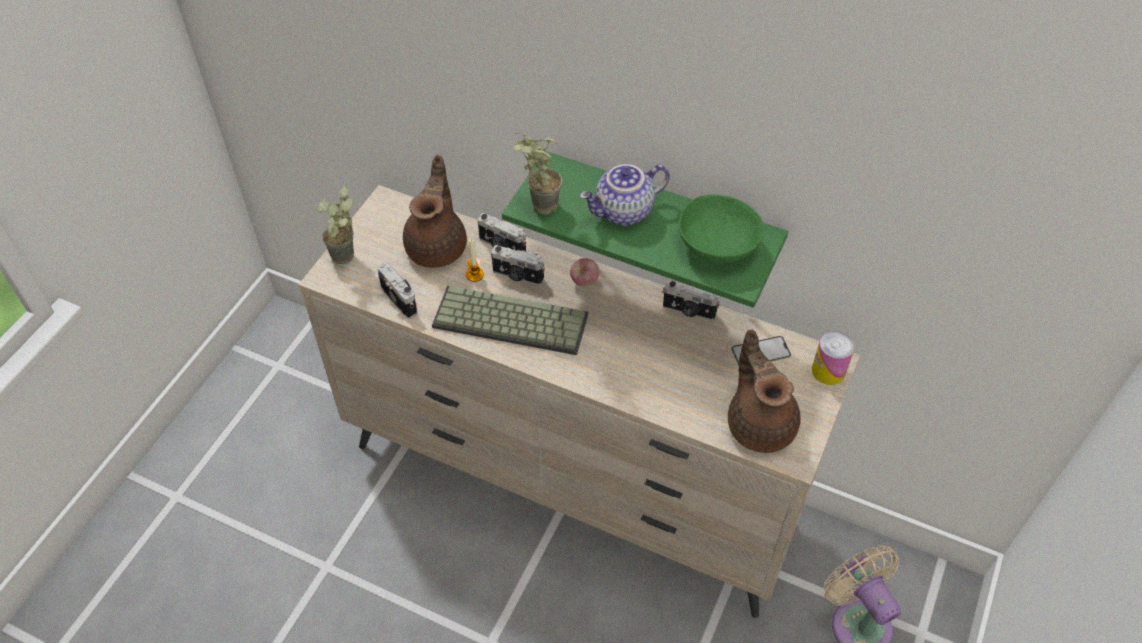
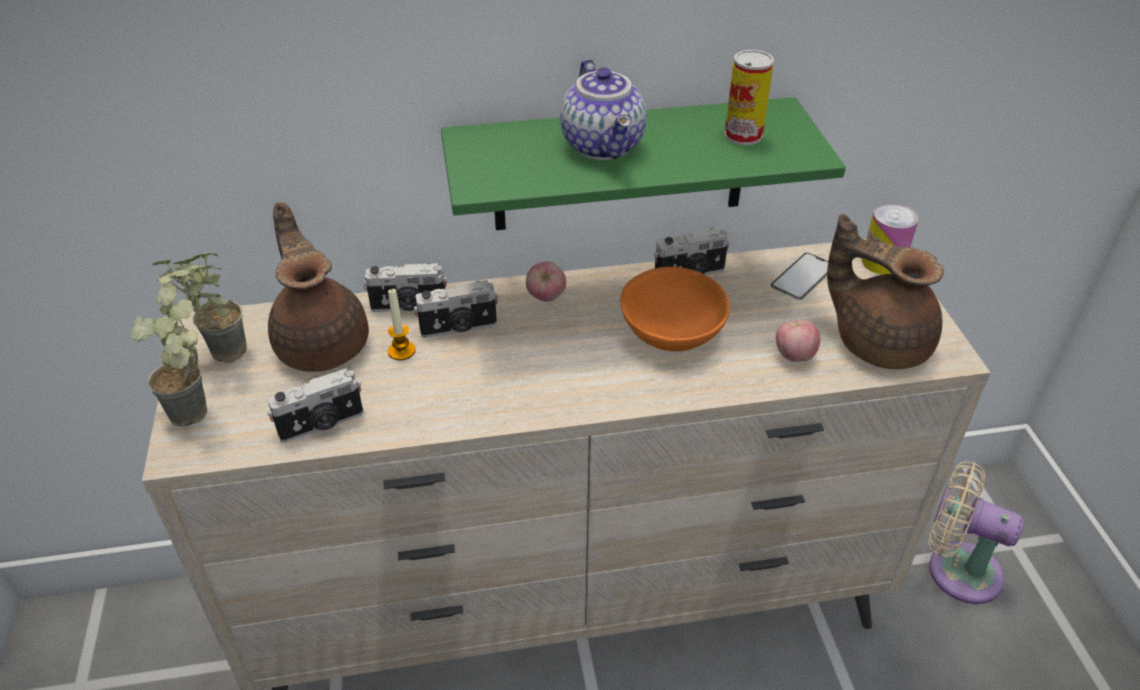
camera: 35 degrees left, 10 degrees down
camera [378,263,418,319] -> camera turned 135 degrees clockwise [268,368,363,443]
keyboard [432,286,588,355] -> none
potted plant [514,133,562,215] -> potted plant moved to [152,252,247,363]
teapot [580,164,670,226] -> teapot turned 45 degrees counterclockwise [560,59,646,160]
green bowl [678,194,764,263] -> can [725,50,774,145]
none -> orange bowl [620,267,730,352]
none -> apple [776,320,820,362]

